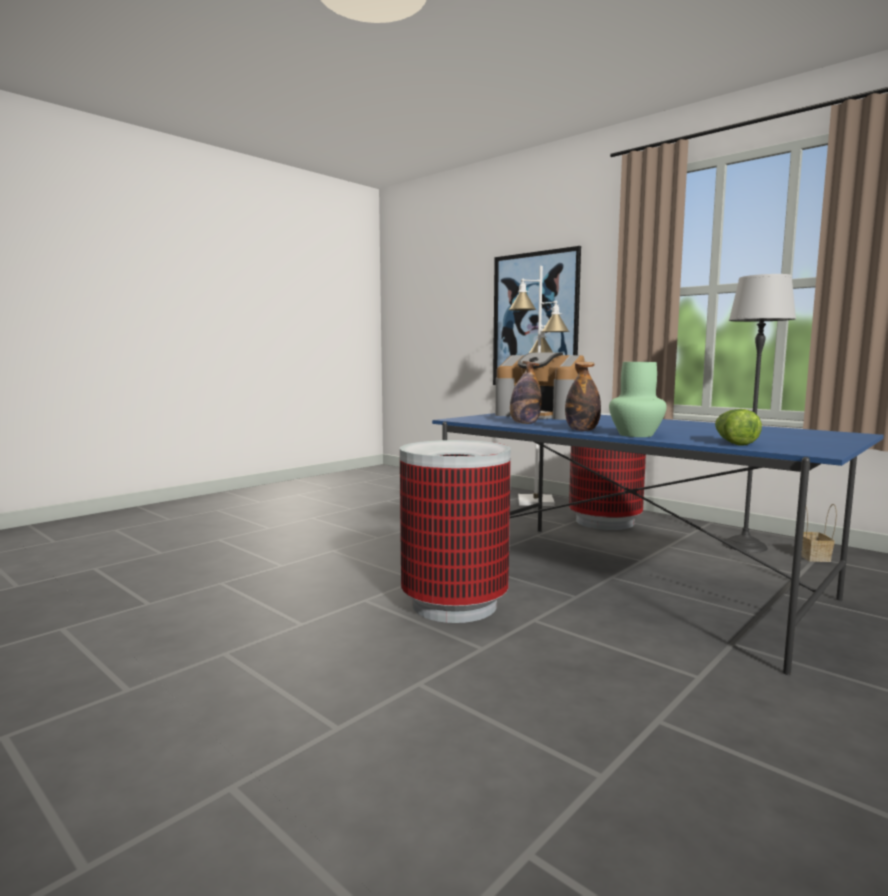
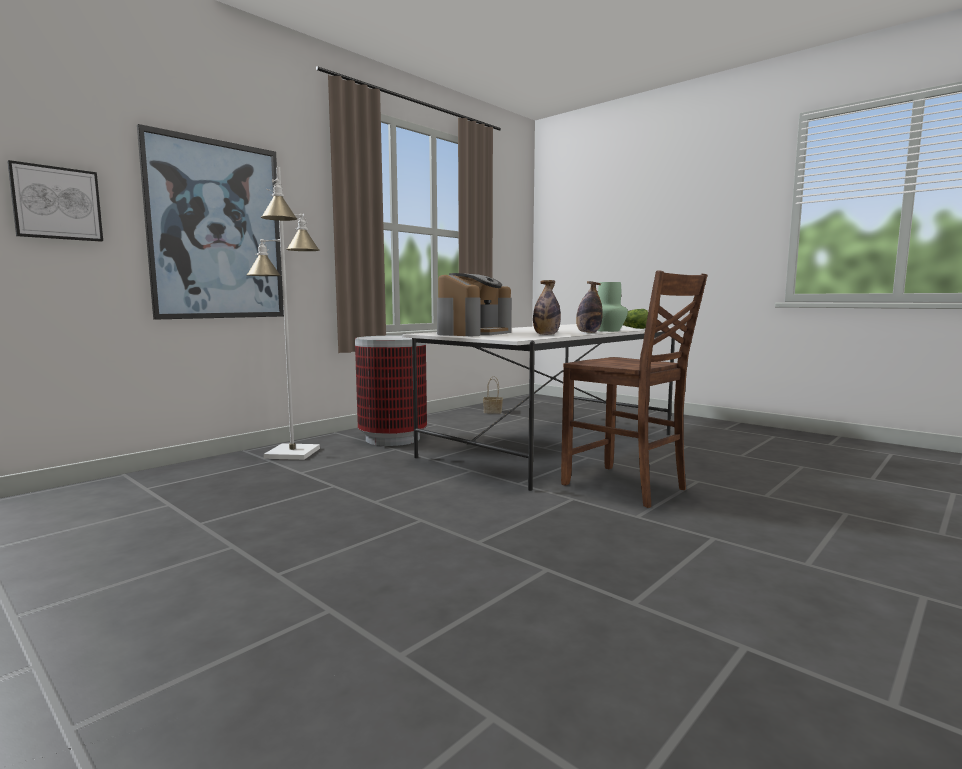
camera: 90 degrees left, 0 degrees up
trash can [400,440,511,623] -> brown chair [561,271,708,508]
blue dining table [432,413,884,675] -> white dining table [402,324,675,491]
floor lamp [722,274,796,552] -> none
none -> picture [7,160,103,242]

